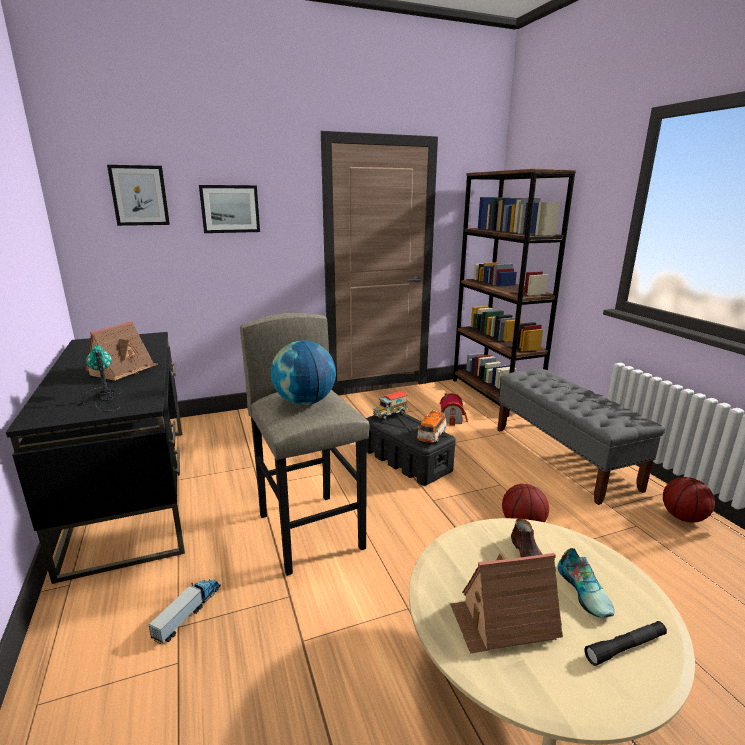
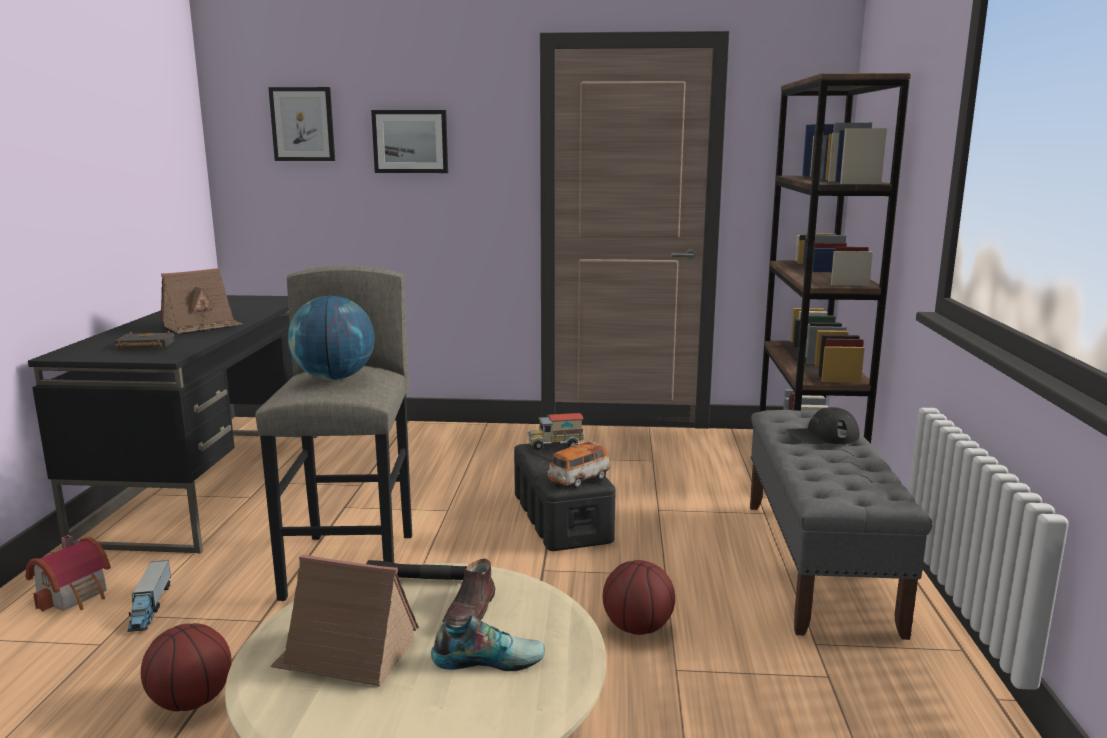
camera: 25 degrees right, 5 degrees down
table lamp [76,345,122,412] -> black book [115,330,175,350]
toy truck [148,579,221,643] -> toy truck turned 120 degrees clockwise [127,560,171,632]
toy house [440,393,468,426] -> toy house moved to [26,535,111,612]
shoe [558,548,615,618] -> shoe turned 105 degrees counterclockwise [431,615,545,671]
black flashlight [584,621,667,666] -> black flashlight moved to [367,560,467,580]
basketball [663,477,715,522] -> basketball moved to [141,623,232,711]
none -> black cap [787,407,860,444]

